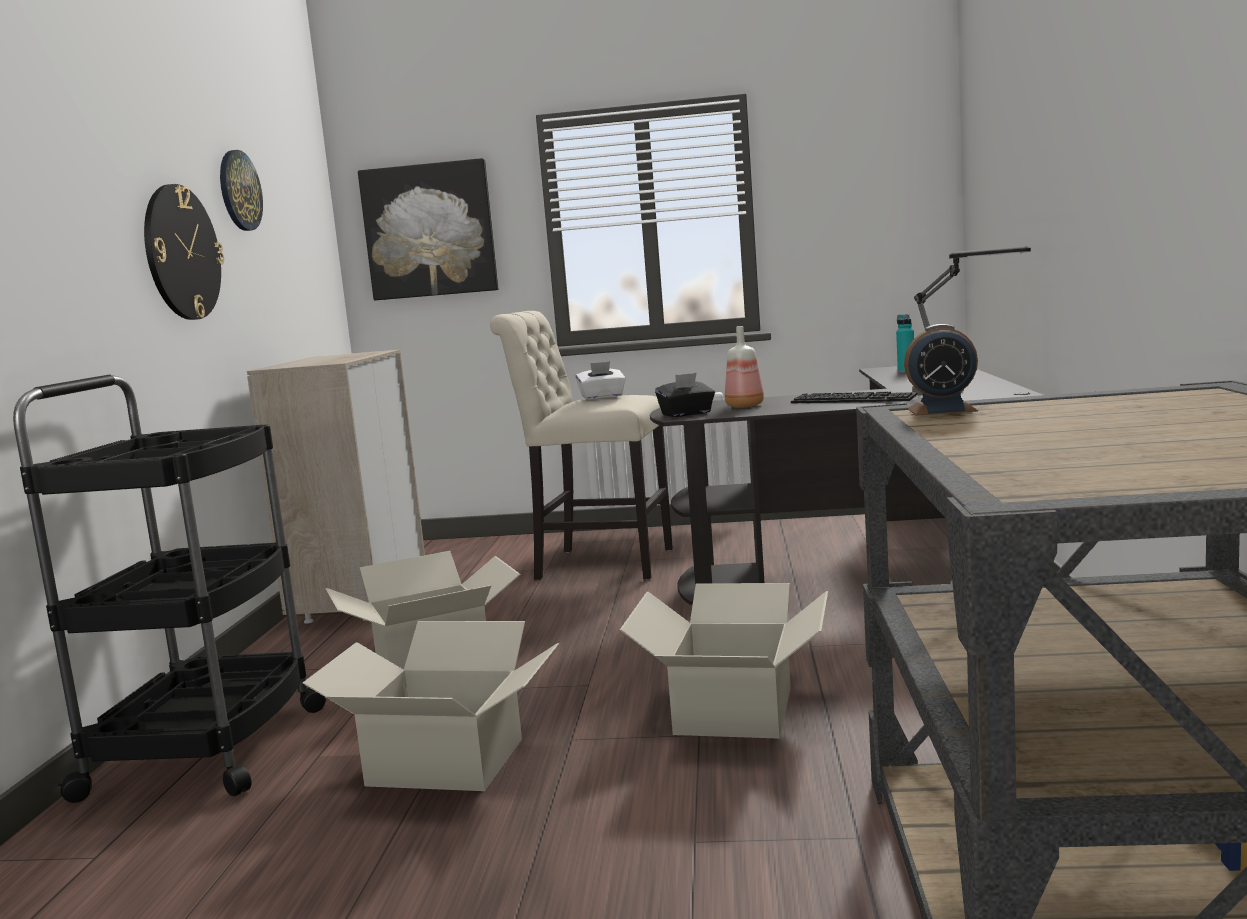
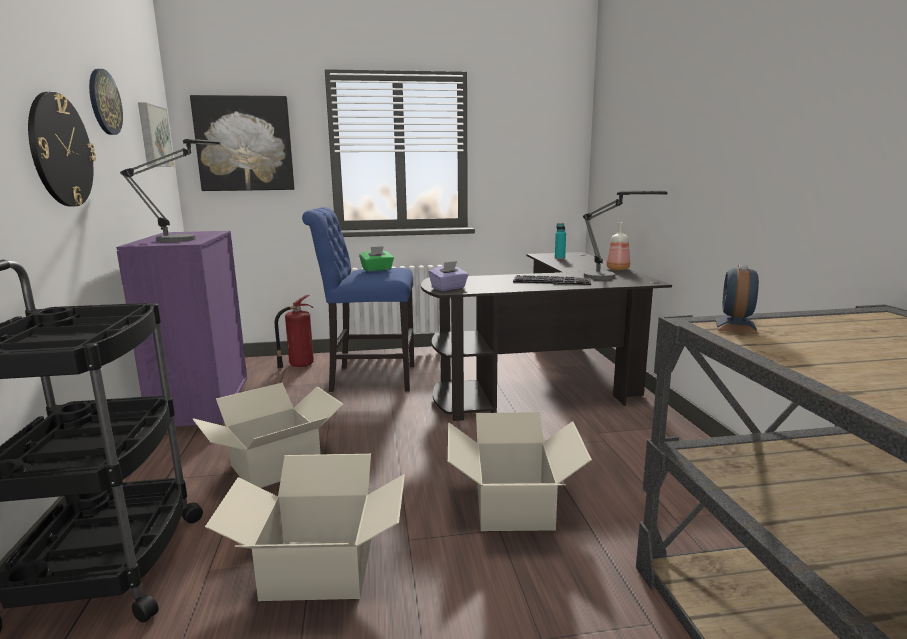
camera: 15 degrees left, 5 degrees up
beige cabinet [247,350,425,624] -> purple cabinet [116,231,247,433]
beige stool [490,311,673,580] -> blue stool [302,207,414,392]
white tissue box [576,361,626,400] -> green tissue box [359,246,394,272]
black tissue box [655,373,715,417] -> purple tissue box [429,261,468,291]
bottle [725,326,764,407] -> bottle moved to [606,222,630,270]
alarm clock [904,324,978,416] -> alarm clock turned 120 degrees clockwise [716,264,759,334]
none -> table lamp [120,139,220,242]
none -> picture [138,103,174,167]
none -> fire extinguisher [275,295,314,369]

